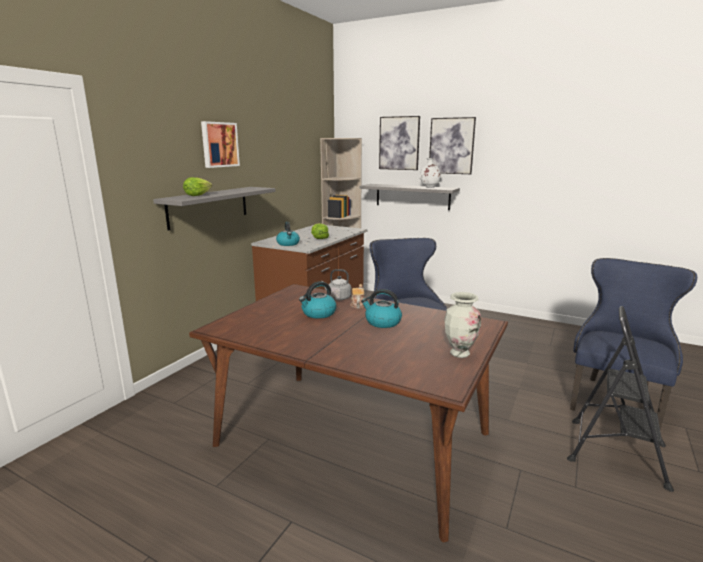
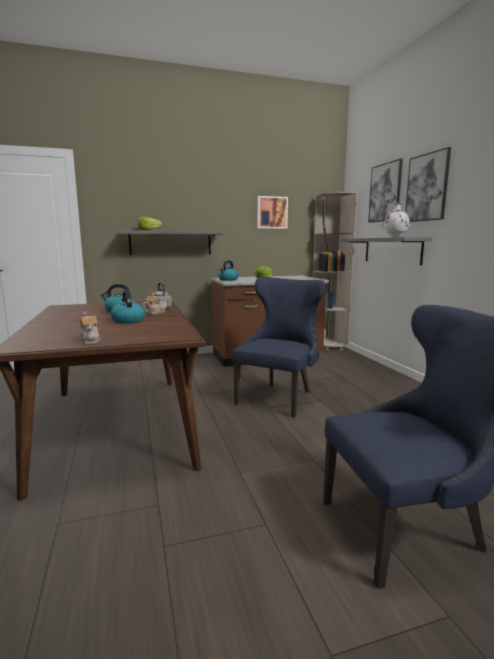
camera: 45 degrees right, 5 degrees down
picture [201,121,240,168] -> picture moved to [257,196,288,229]
vase [444,292,481,358] -> teapot [80,312,101,345]
black step ladder [567,306,674,492] -> none

